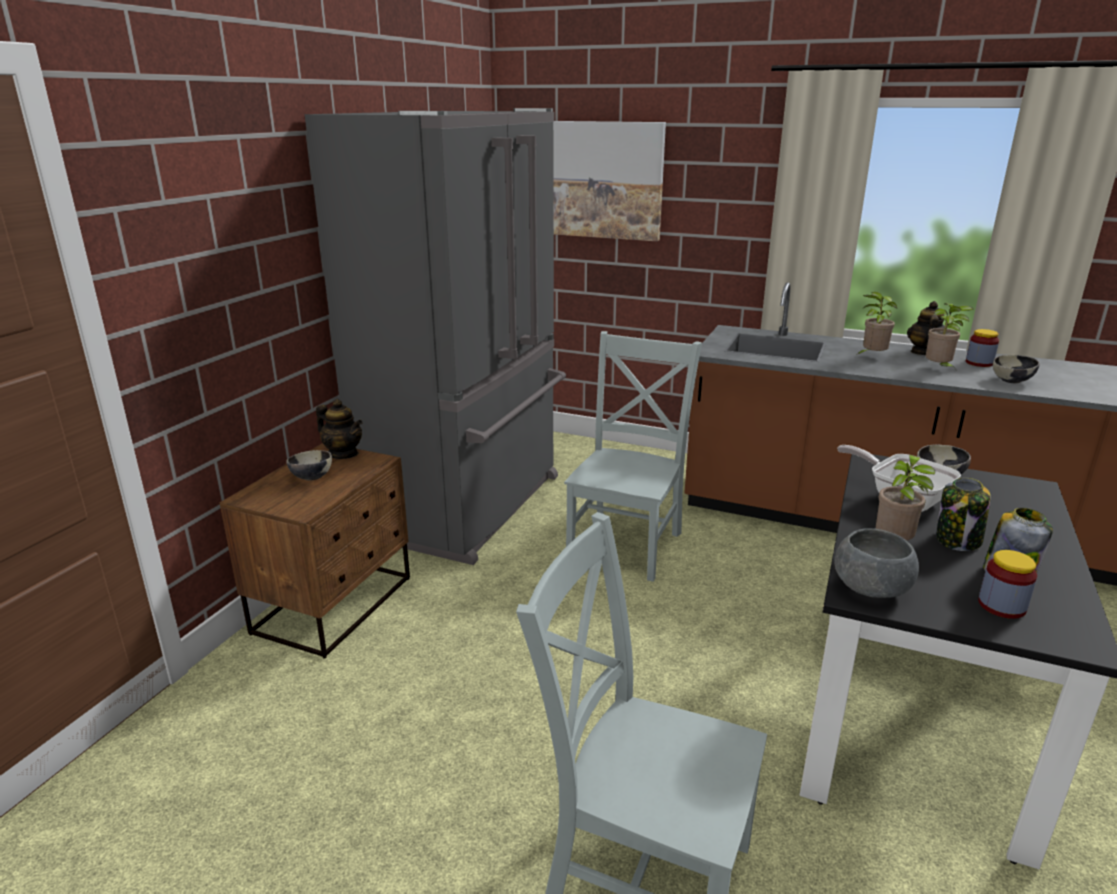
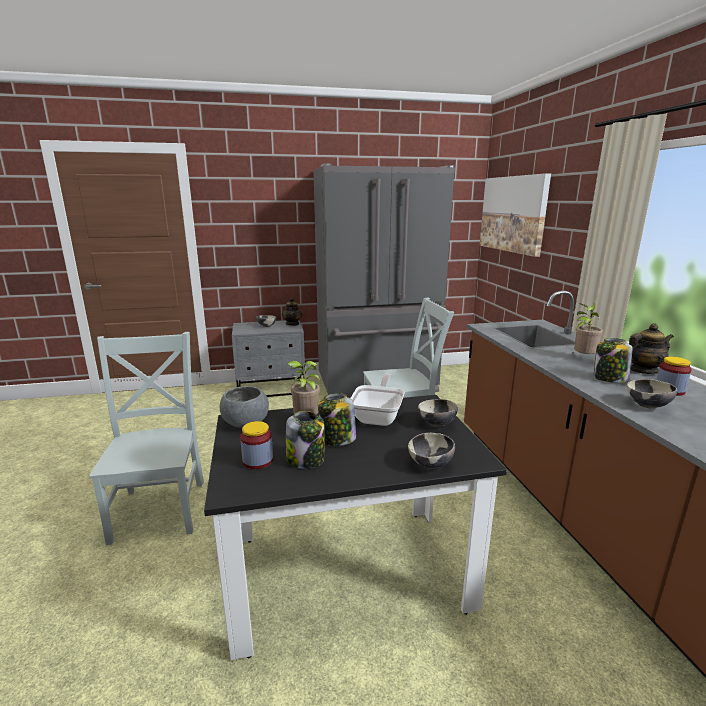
camera: 55 degrees right, 5 degrees down
brown nightstand [219,443,410,659] -> grey nightstand [232,320,305,397]
potted plant [925,303,974,369] -> jar [594,338,632,383]
none -> bowl [408,433,455,469]

